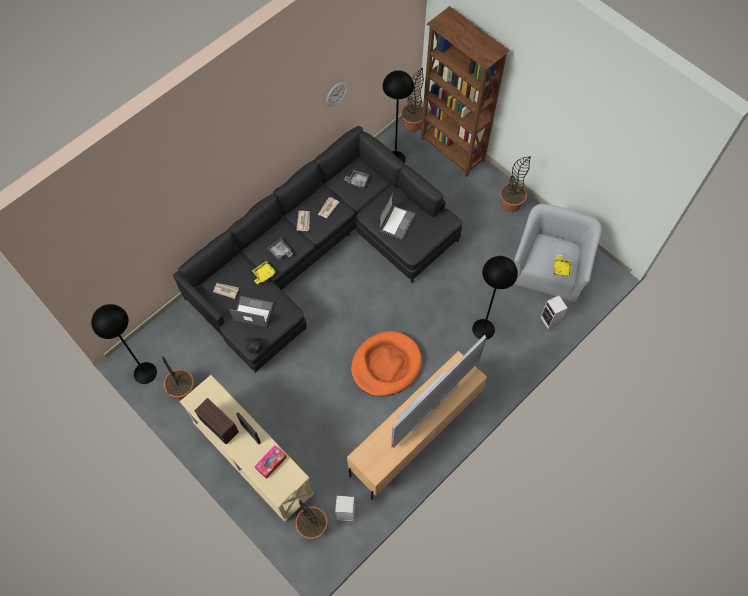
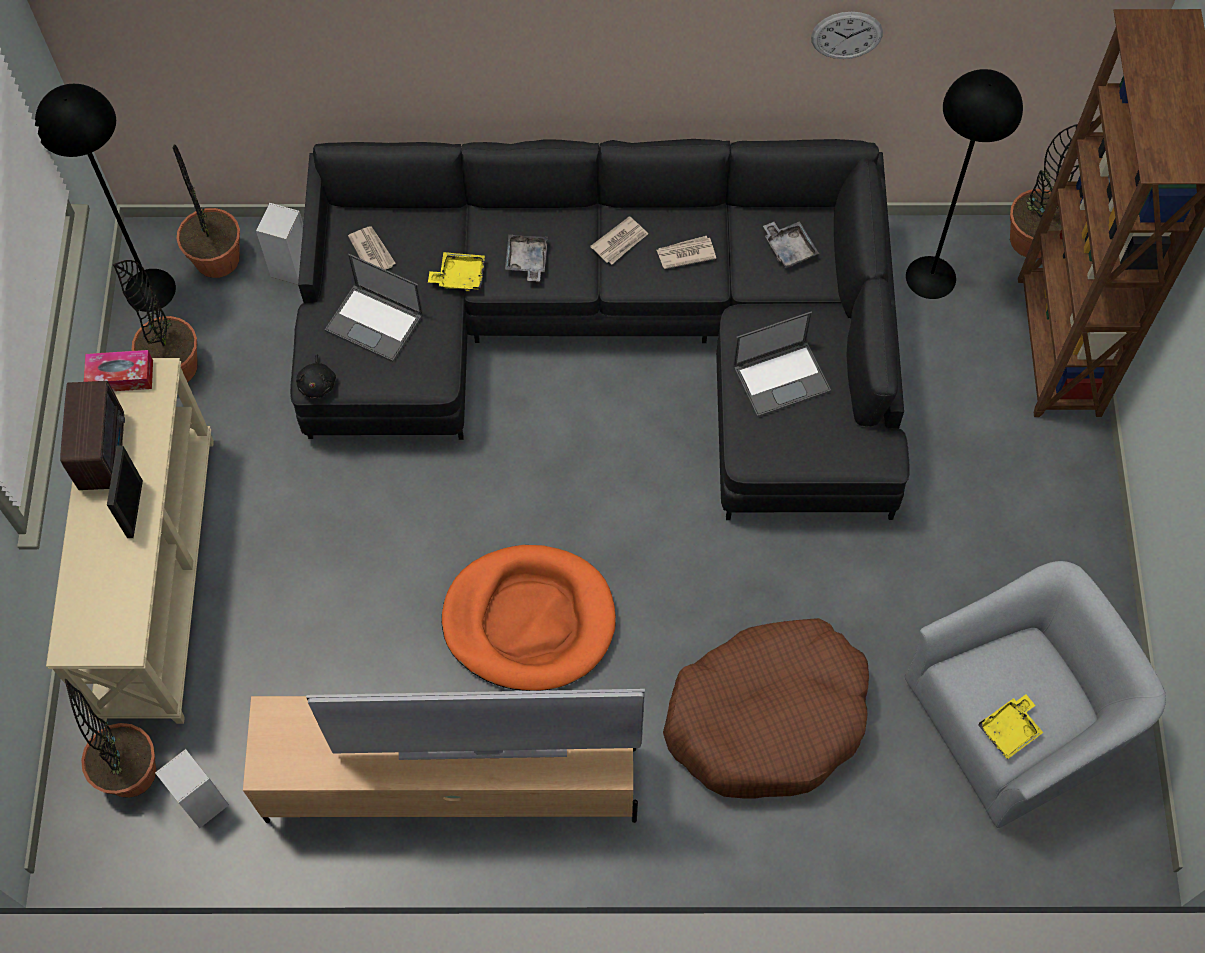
camera: 45 degrees right, 0 degrees up
laptop [229,296,274,327] -> laptop turned 150 degrees clockwise [325,254,424,362]
tissue box [255,445,287,479] -> tissue box moved to [84,350,153,391]
black floor lamp [472,256,518,340] -> brown dog bed [663,618,869,798]
potted plant [500,156,531,212] -> potted plant moved to [173,144,240,278]
speaker [540,295,568,329] -> speaker moved to [256,203,303,285]

